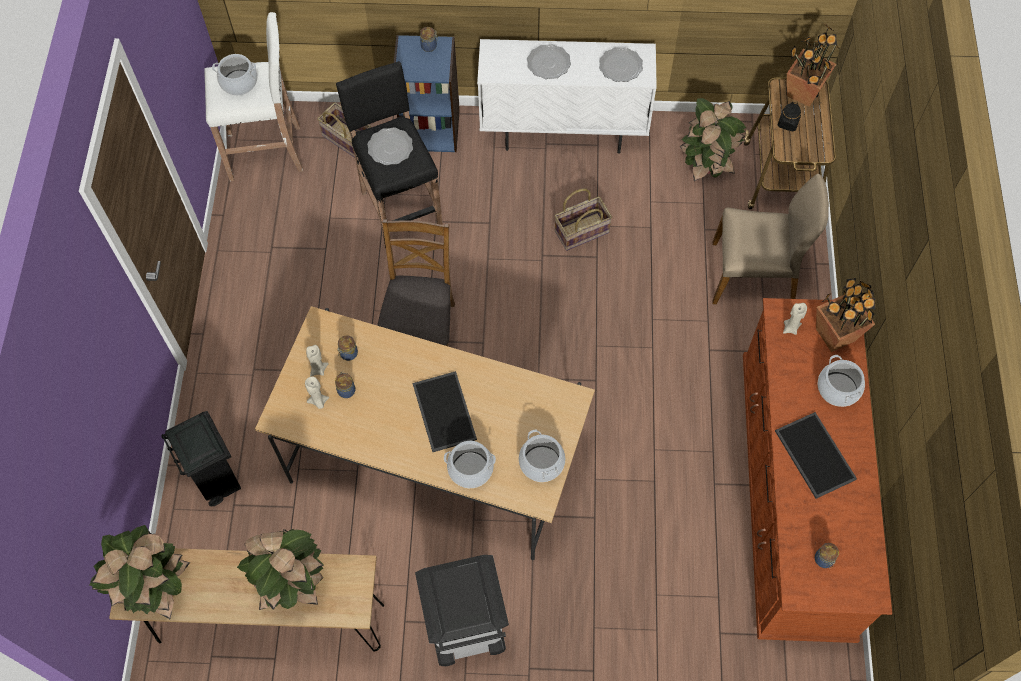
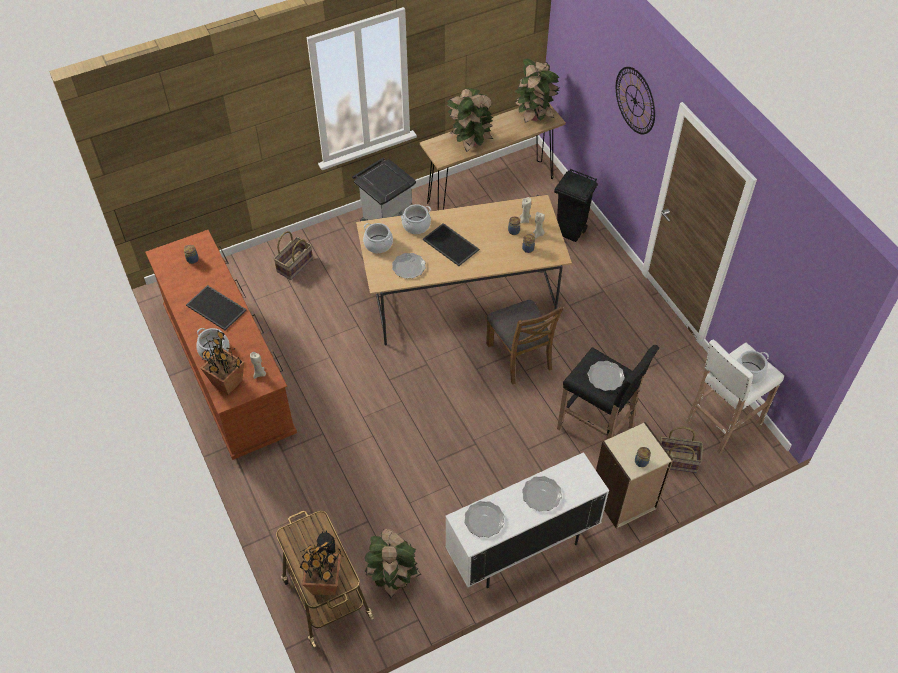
camera: 150 degrees right, 10 degrees down
blue bookcase [394,35,460,152] -> beige bookcase [596,422,673,529]
basket [555,188,612,251] -> basket moved to [273,231,313,280]
beige chair [712,174,829,304] -> none
none -> plate [392,253,426,279]
none -> wall clock [616,67,655,134]

